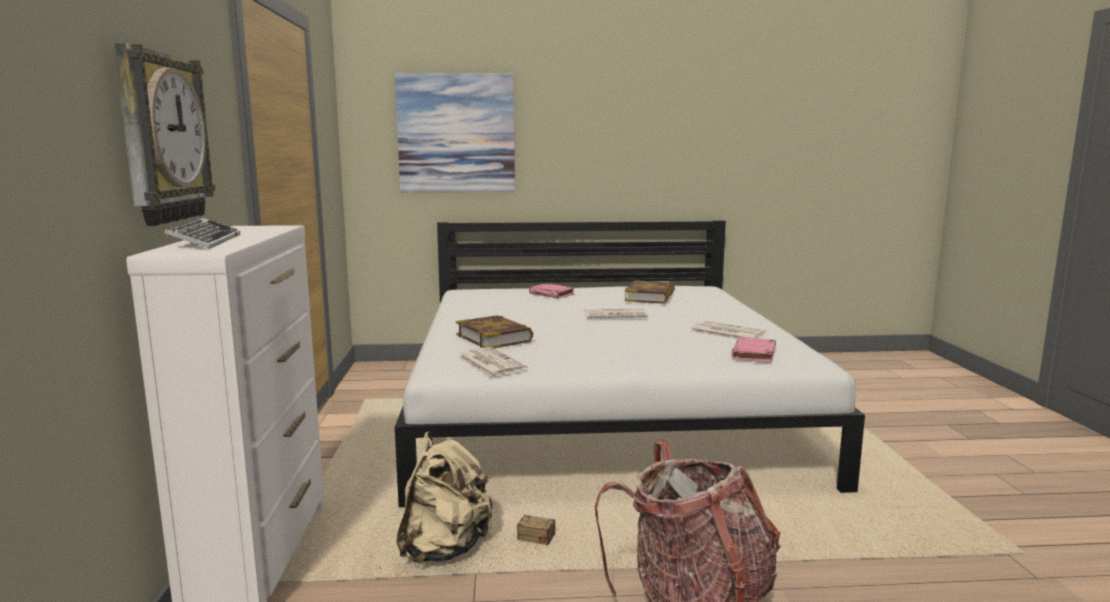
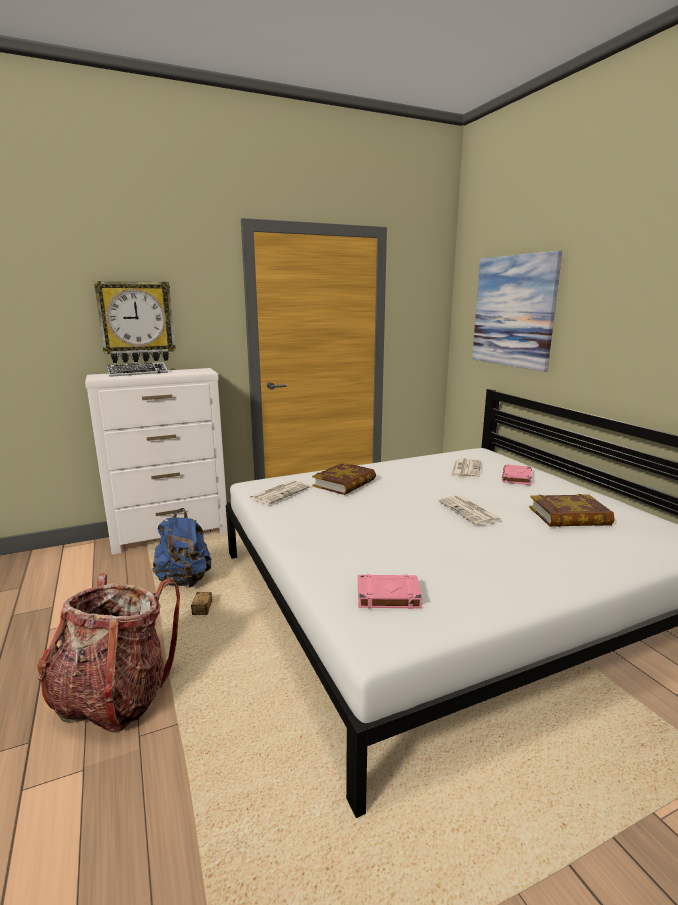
camera: 70 degrees right, 5 degrees up
beige backpack [396,432,493,563] -> blue backpack [152,508,211,587]
newspaper [691,321,766,339] -> newspaper moved to [451,458,481,478]

